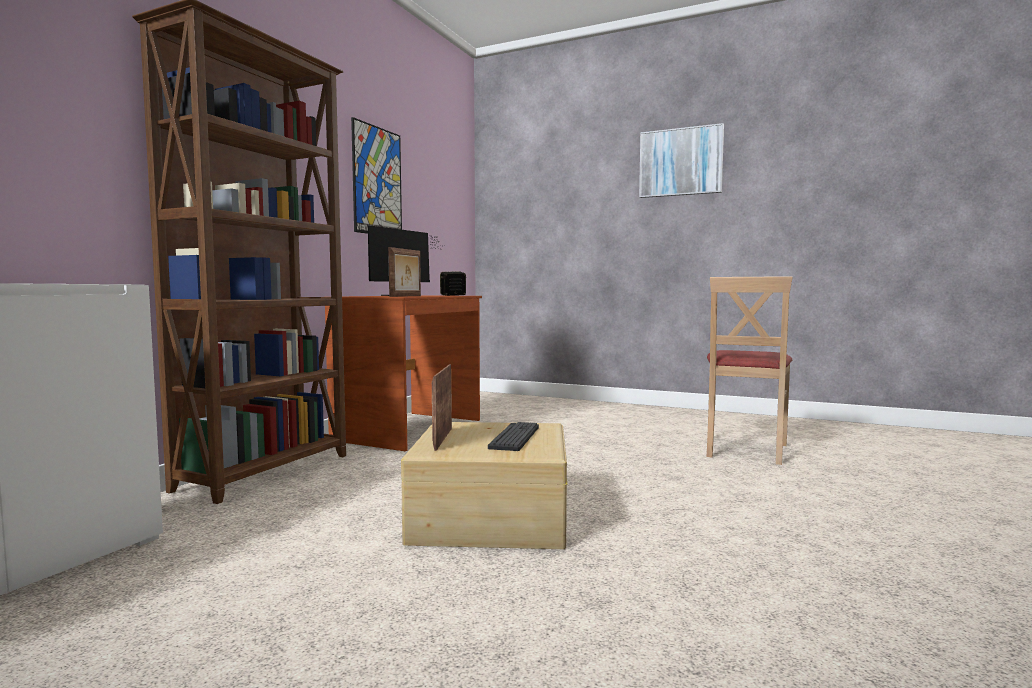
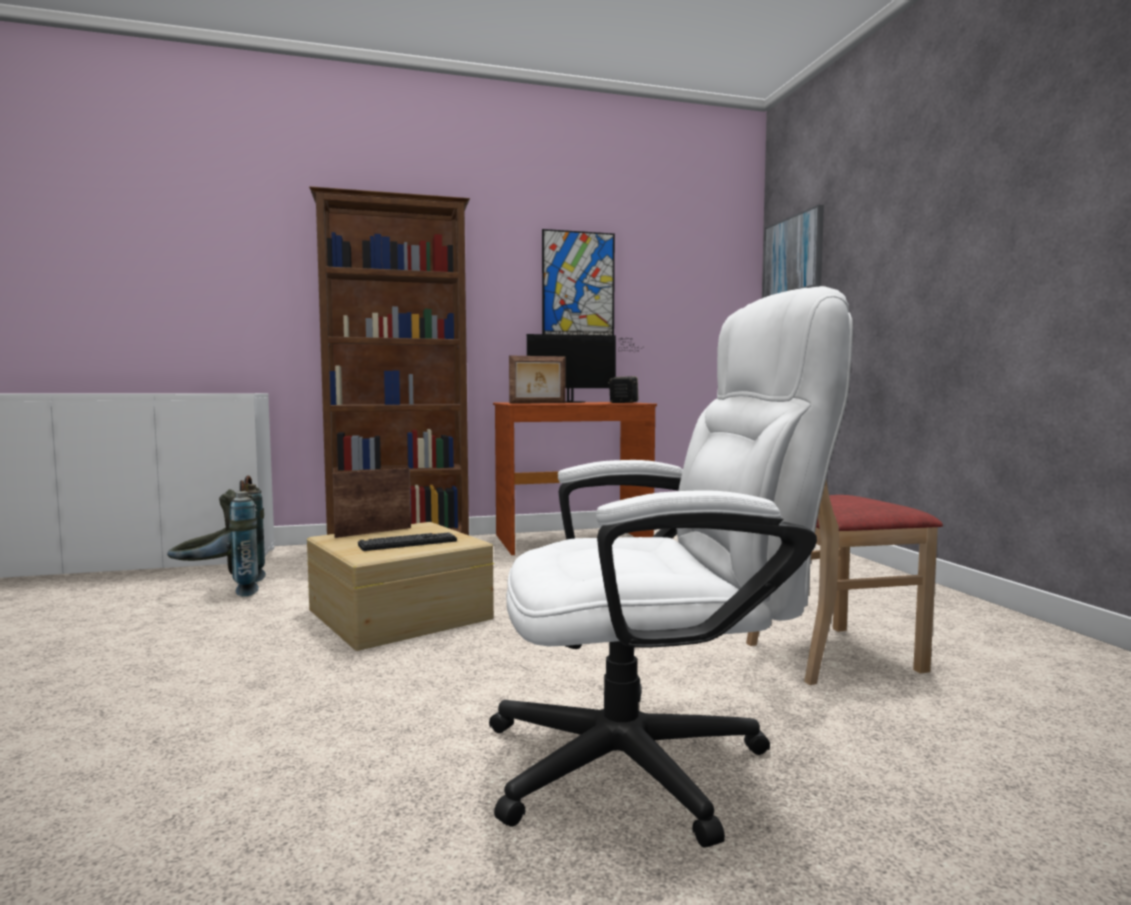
camera: 50 degrees right, 0 degrees up
picture [639,123,724,198] -> picture moved to [763,205,824,298]
none -> grey backpack [167,475,266,597]
none -> white office chair [489,286,853,847]

